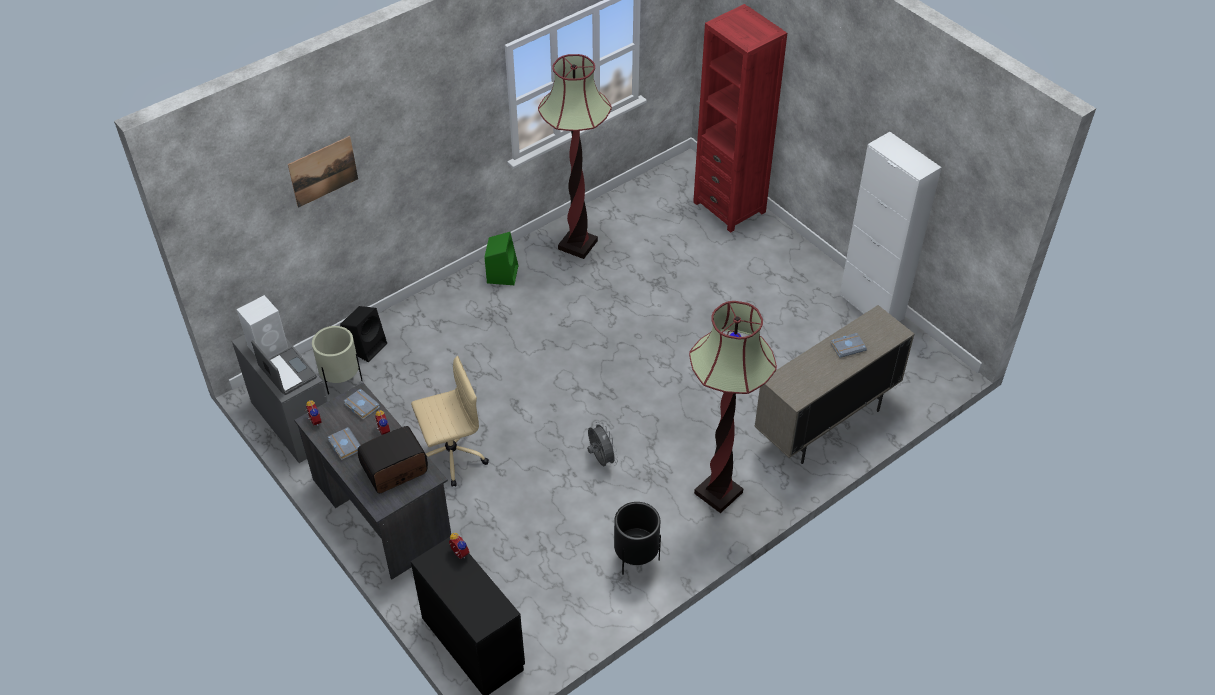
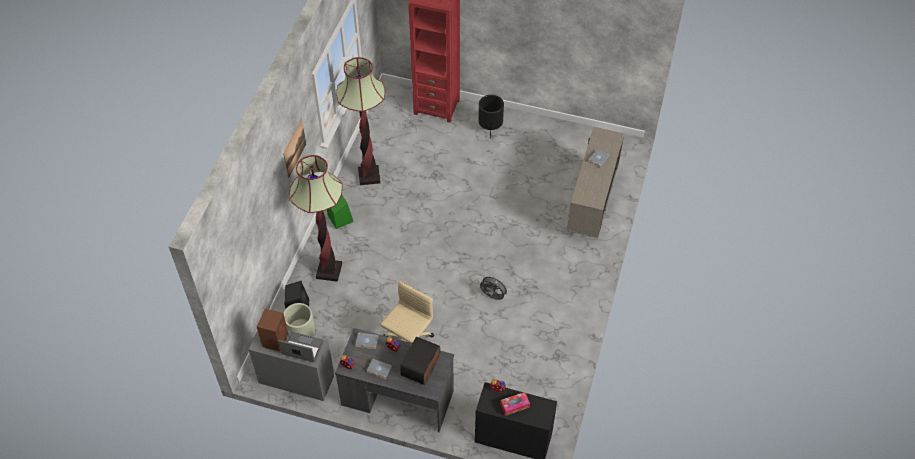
camera: 35 degrees left, 5 degrees up
white speaker [237,295,288,358] -> brown speaker [257,309,288,352]
picture [288,136,358,208] -> picture moved to [283,119,306,179]
black planter [614,502,661,574] -> black planter moved to [478,95,504,139]
floor lamp [689,301,777,513] -> floor lamp moved to [289,155,342,282]
white cabinet [840,132,942,322] -> none
none -> tissue box [500,392,530,416]

